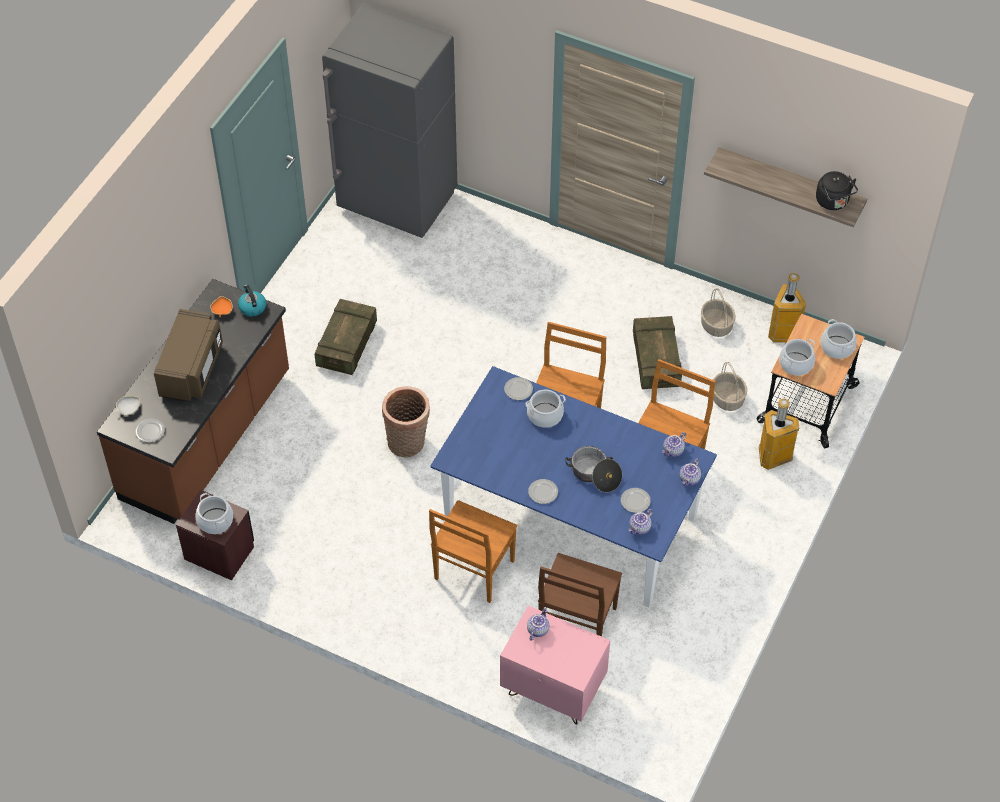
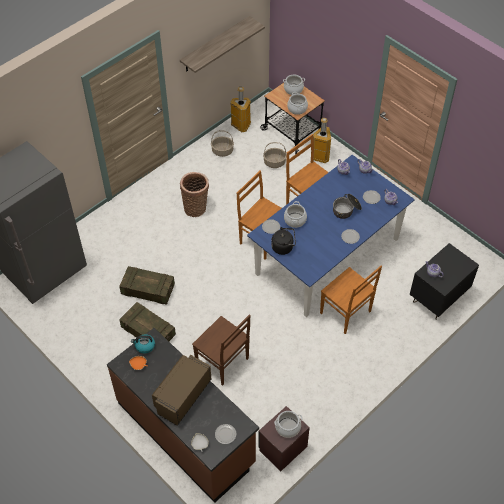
camera: 70 degrees left, 0 degrees up
brown microwave [154,309,223,402] -> brown microwave turned 90 degrees counterclockwise [152,355,211,426]
basket [382,386,430,457] -> basket moved to [180,172,209,217]
pink nightstand [500,605,610,725] -> black nightstand [410,243,479,319]
brown chair [538,553,622,637] -> brown chair moved to [192,314,250,386]
crate [633,316,682,389] -> crate moved to [119,266,175,305]
black kettle [816,171,858,210] -> black kettle moved to [271,227,296,255]

